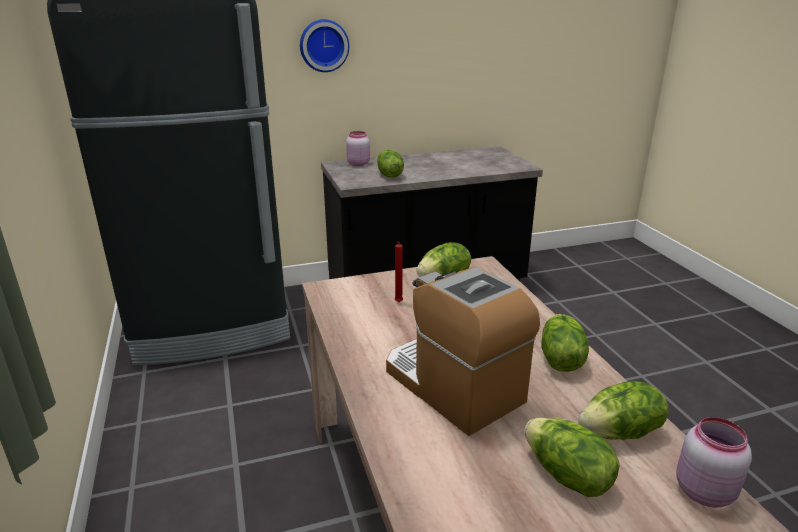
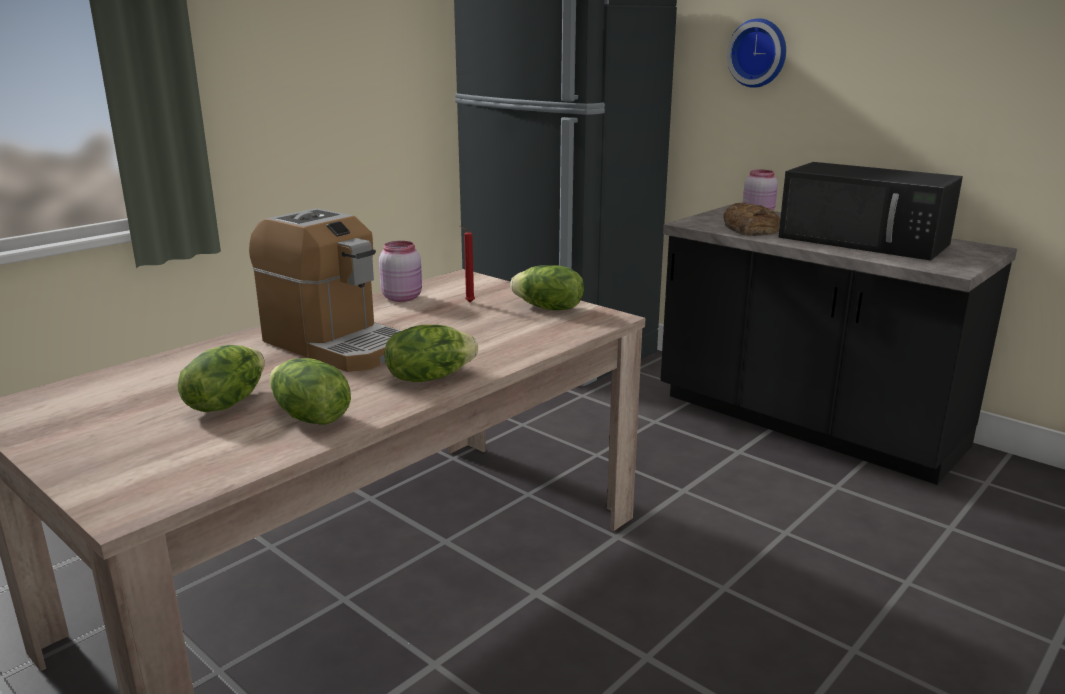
camera: 60 degrees right, 5 degrees down
lettuce [377,149,404,178] -> bread [723,203,780,236]
coffee machine [386,267,540,436] -> coffee machine turned 105 degrees clockwise [249,208,402,372]
pink jar [676,417,752,508] -> pink jar moved to [379,241,422,302]
none -> black microwave [778,162,963,261]

